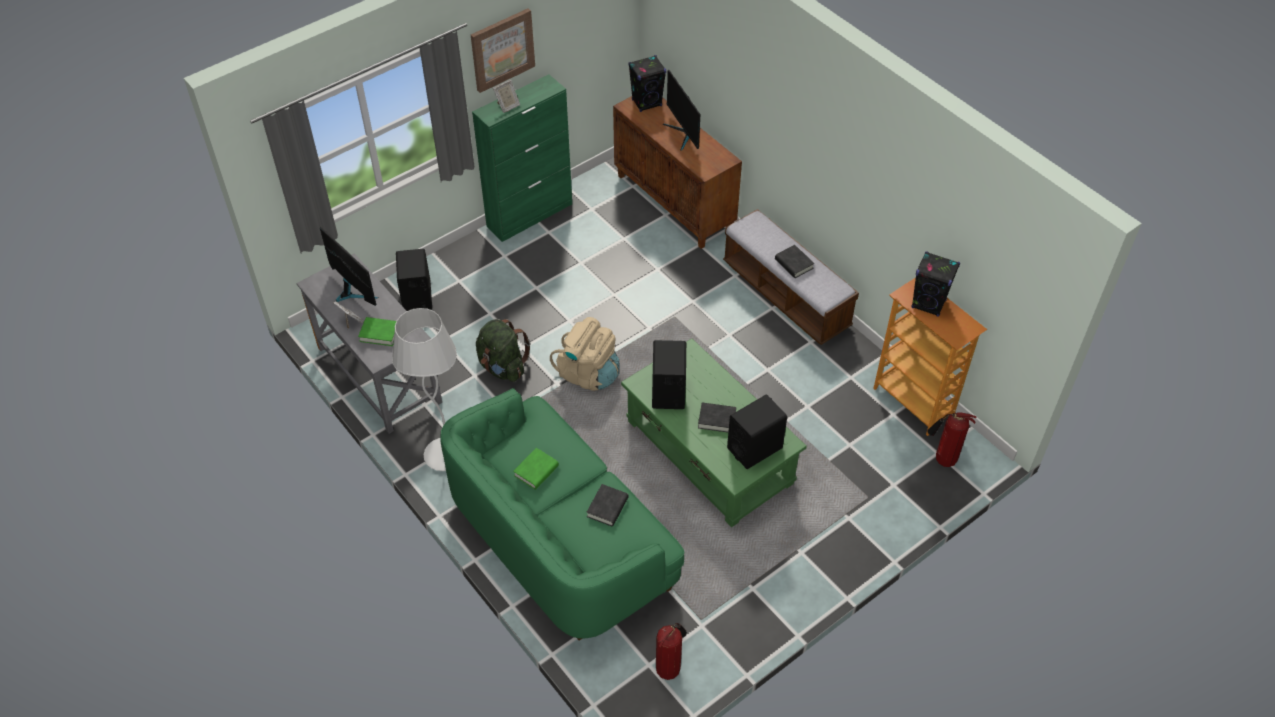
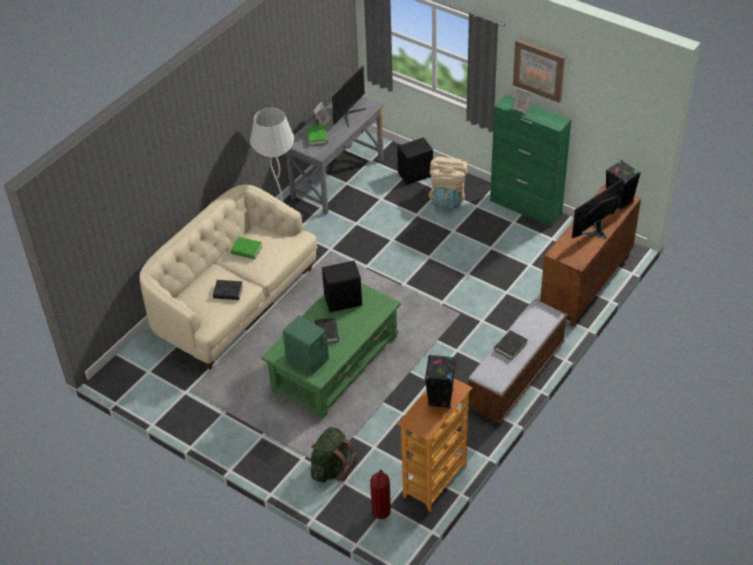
camera: 75 degrees right, 5 degrees down
green sofa [440,388,685,641] -> beige sofa [139,185,317,369]
green backpack [476,319,530,382] -> green backpack moved to [311,427,357,483]
beige backpack [550,317,619,391] -> beige backpack moved to [429,157,468,209]
fire extinguisher [656,623,687,680] -> none
black speaker [727,394,787,469] -> green speaker [283,315,329,374]

